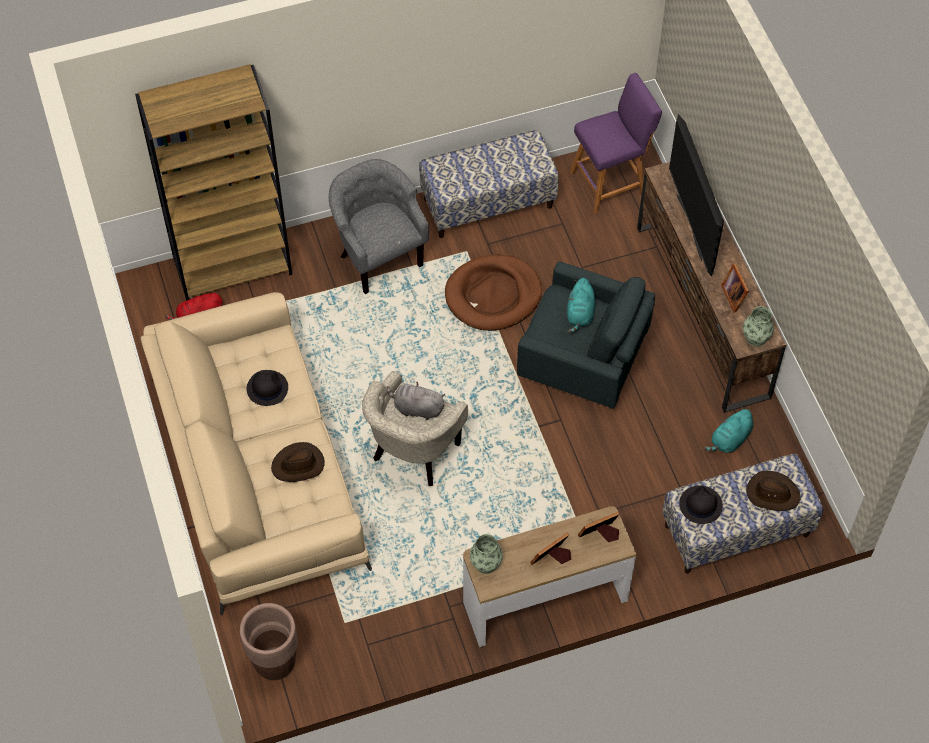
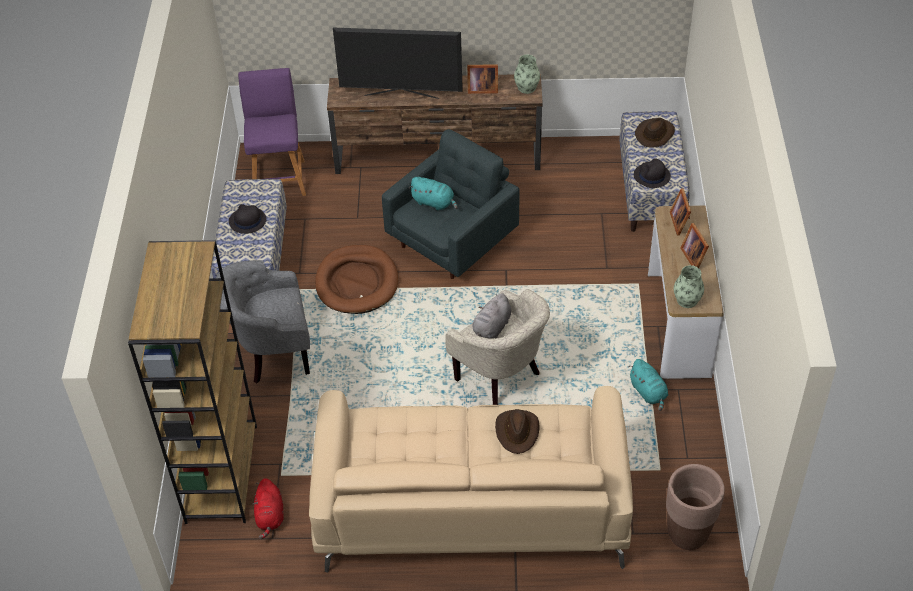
camera: 70 degrees left, 10 degrees down
black hat [247,370,288,406] -> black hat moved to [229,204,266,234]
turquoise plush toy [704,408,753,453] -> turquoise plush toy moved to [628,359,668,411]

